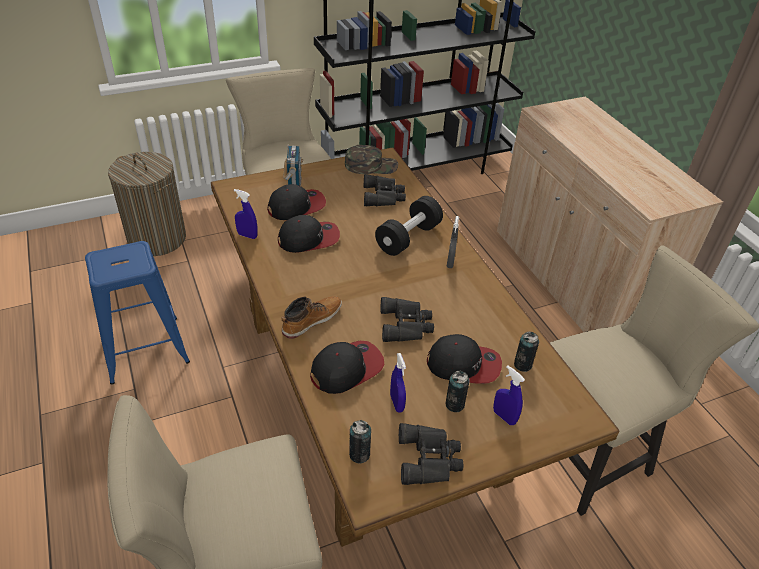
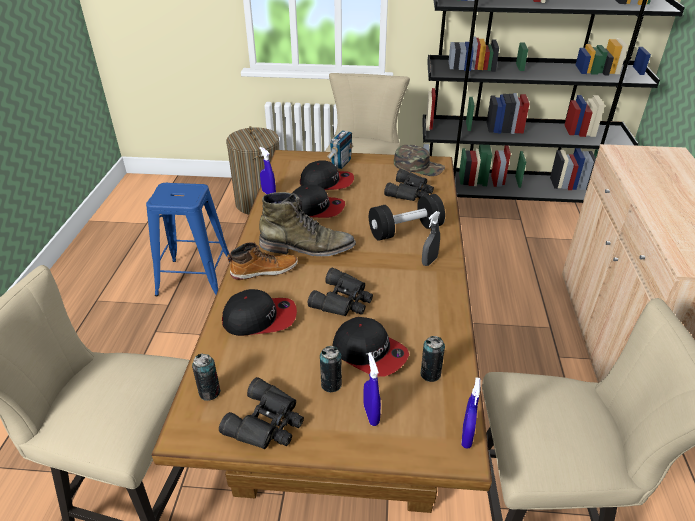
camera: 30 degrees right, 5 degrees down
blue spray bottle [390,353,406,413] -> blue spray bottle moved to [461,377,481,449]
none -> green boot [259,192,356,256]

